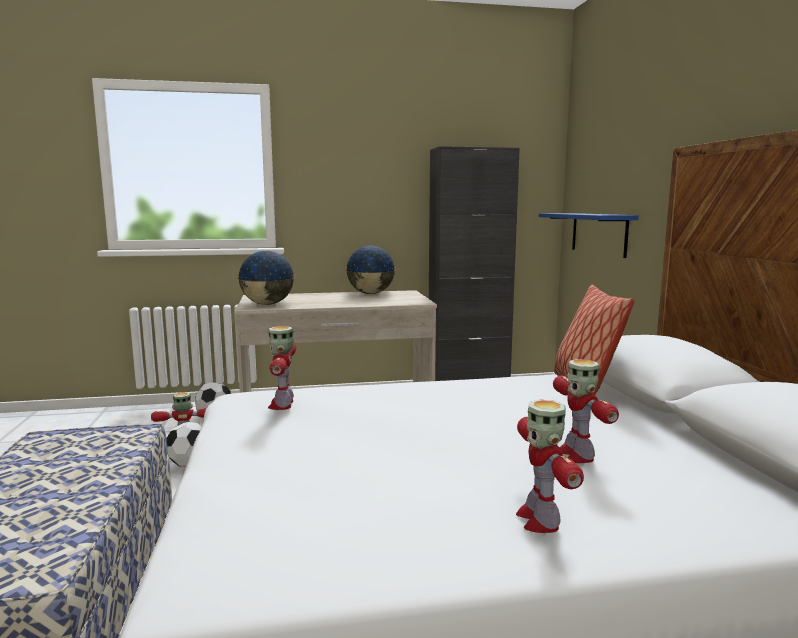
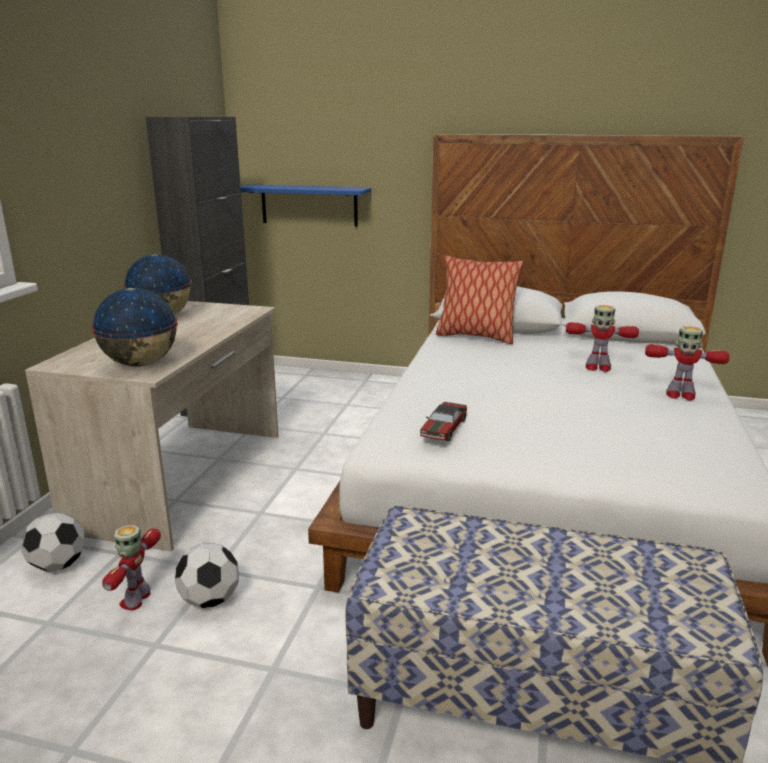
camera: 65 degrees left, 10 degrees up
toy robot [268,326,296,410] -> toy car [420,402,467,441]

